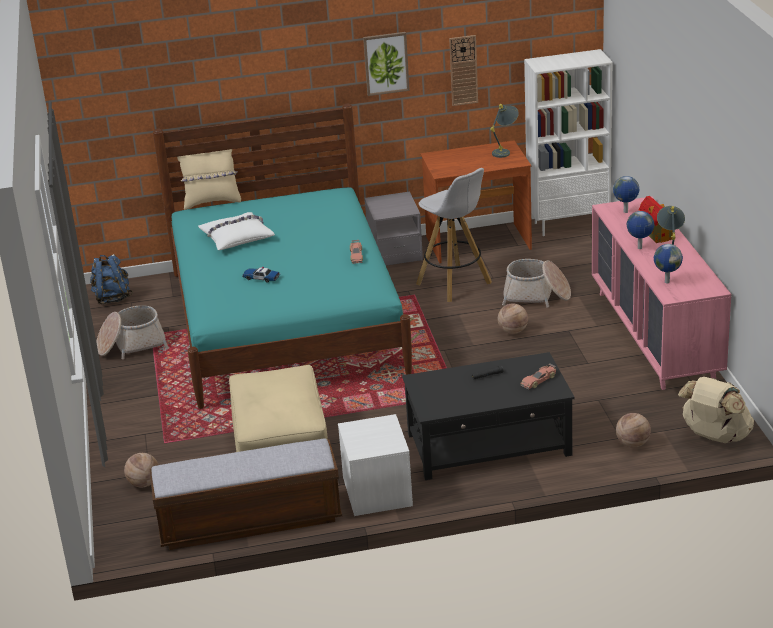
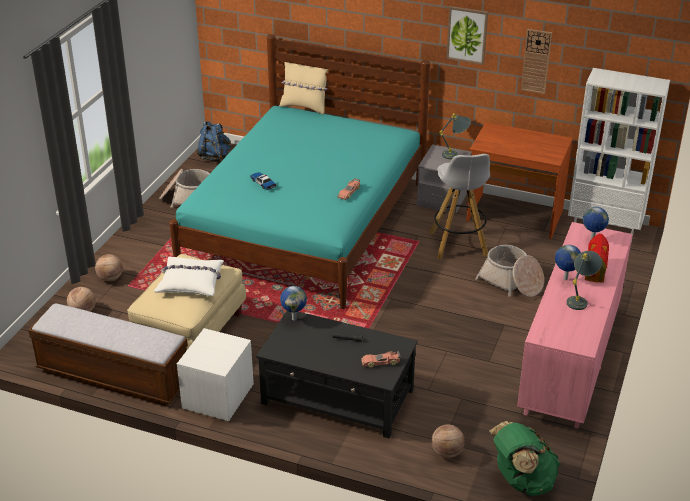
camera: 30 degrees right, 5 degrees up
white pillow [198,212,275,250] -> white pillow moved to [154,256,224,296]
grey table lamp [490,104,519,158] -> grey table lamp moved to [439,113,471,159]
basketball [498,303,528,334] -> basketball moved to [95,254,123,281]
globe [654,244,683,283] -> globe moved to [280,286,307,321]
beige backpack [678,377,754,443] -> green backpack [489,421,561,496]

